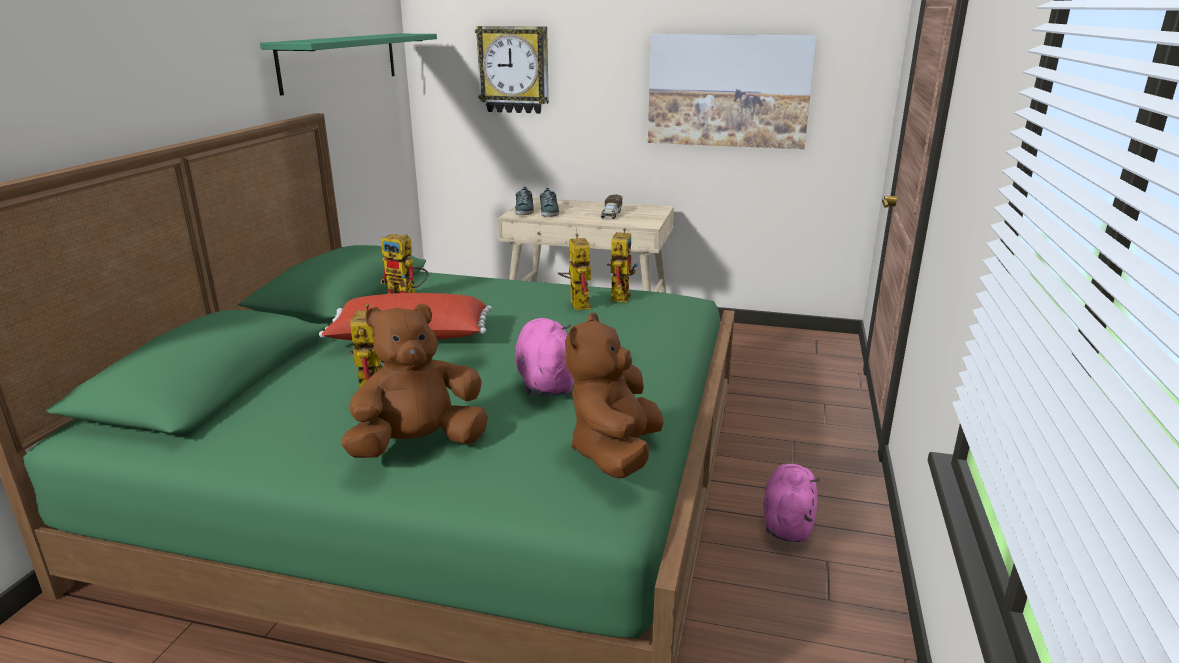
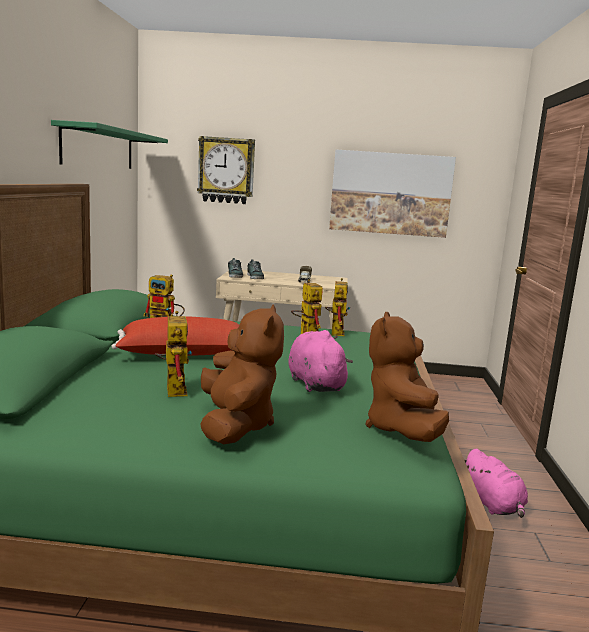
camera: 10 degrees left, 10 degrees down
brown plush toy [341,303,488,458] -> brown plush toy turned 120 degrees clockwise [200,304,284,444]
pink plush toy [763,464,819,542] -> pink plush toy turned 150 degrees clockwise [465,449,528,518]

